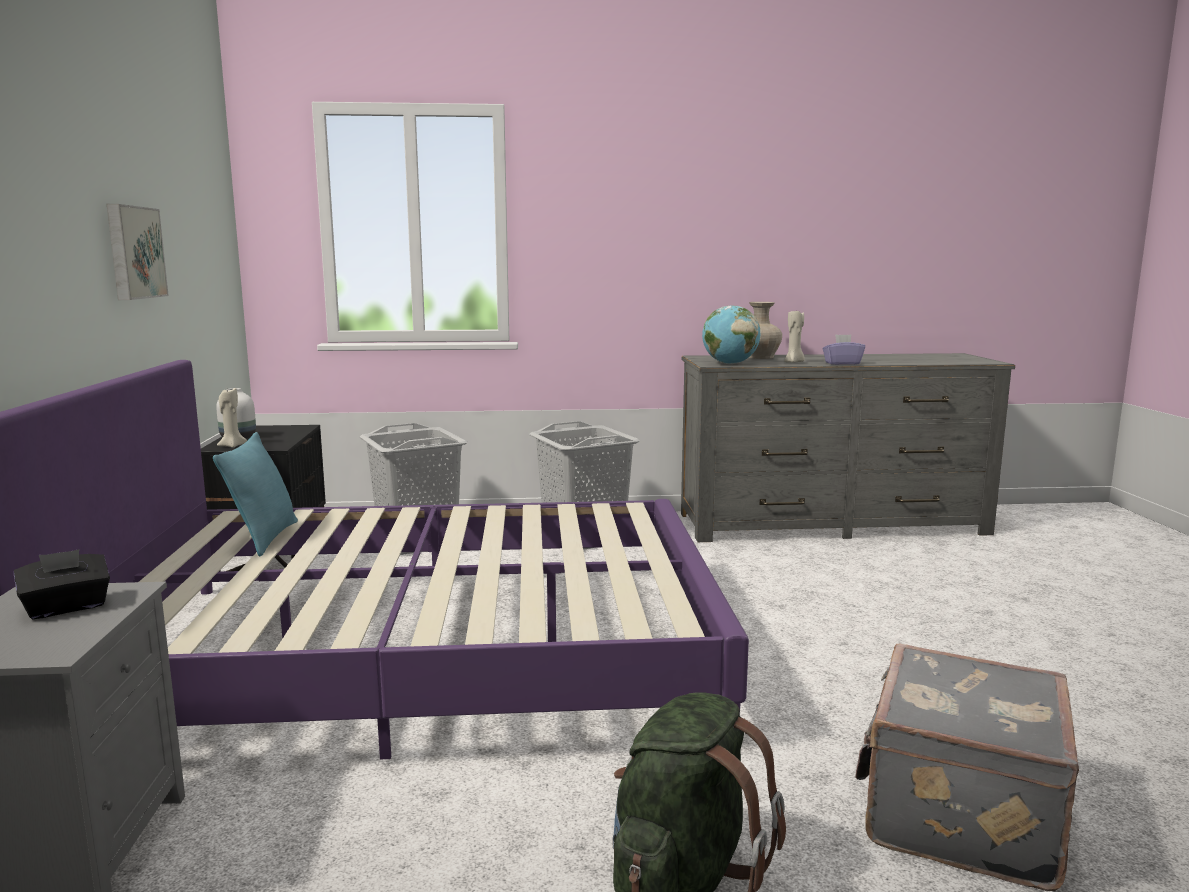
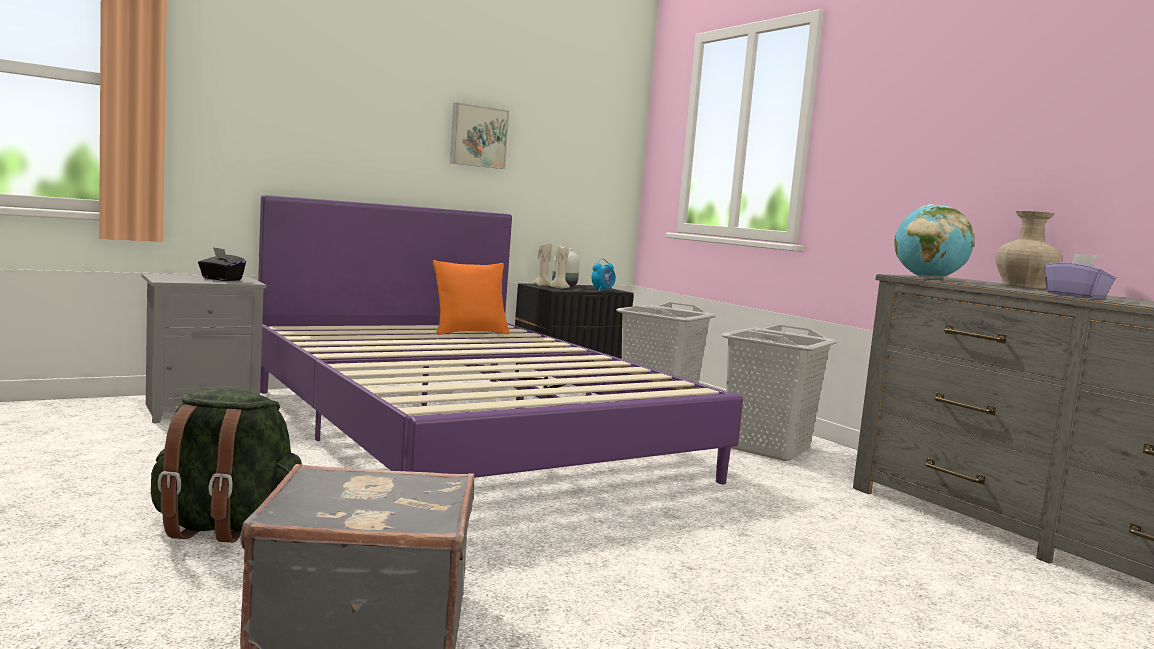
camera: 60 degrees right, 5 degrees down
turquoise pillow [213,432,298,557] -> orange pillow [433,260,510,335]
beige candle [784,309,805,363] -> beige candle moved to [549,244,570,289]
none -> alarm clock [591,258,616,291]

